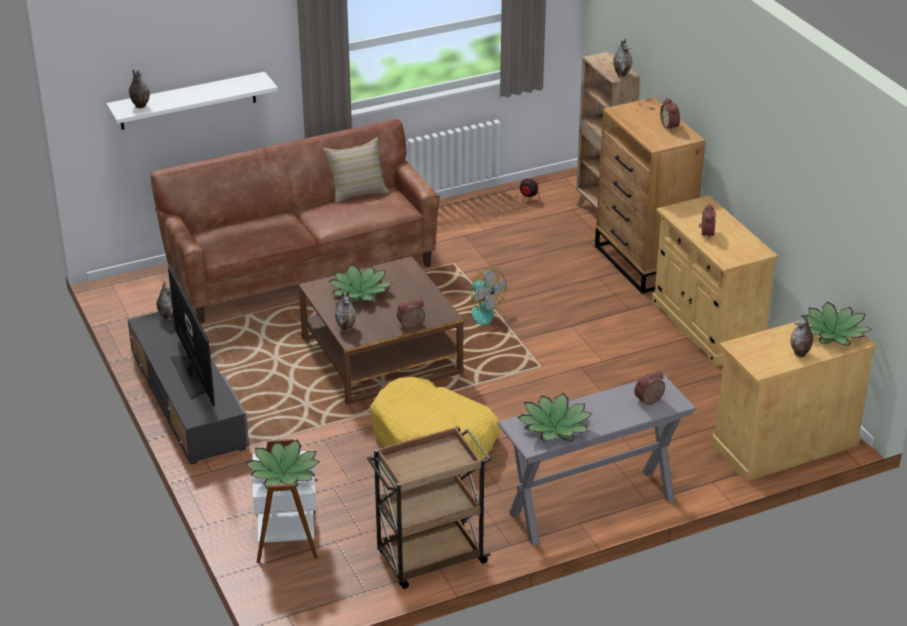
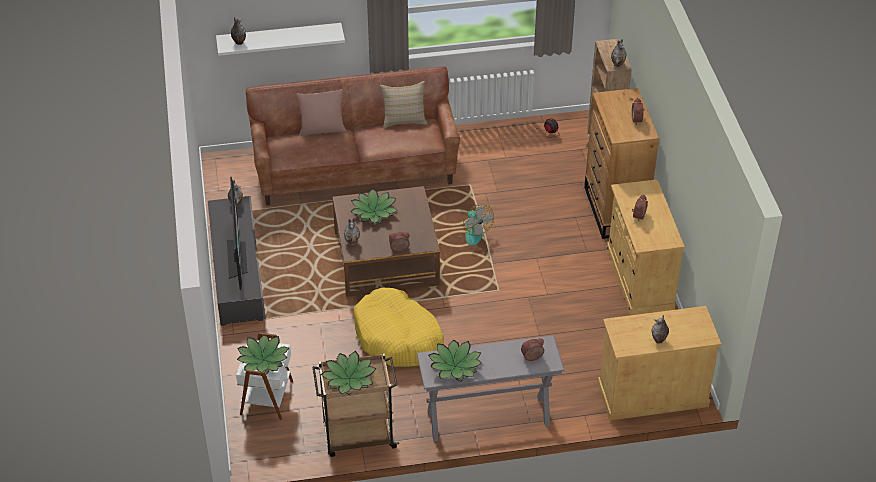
camera: 15 degrees right, 10 degrees up
potted plant [801,301,872,346] -> potted plant moved to [321,351,377,395]
none -> pink pillow [296,89,347,136]

